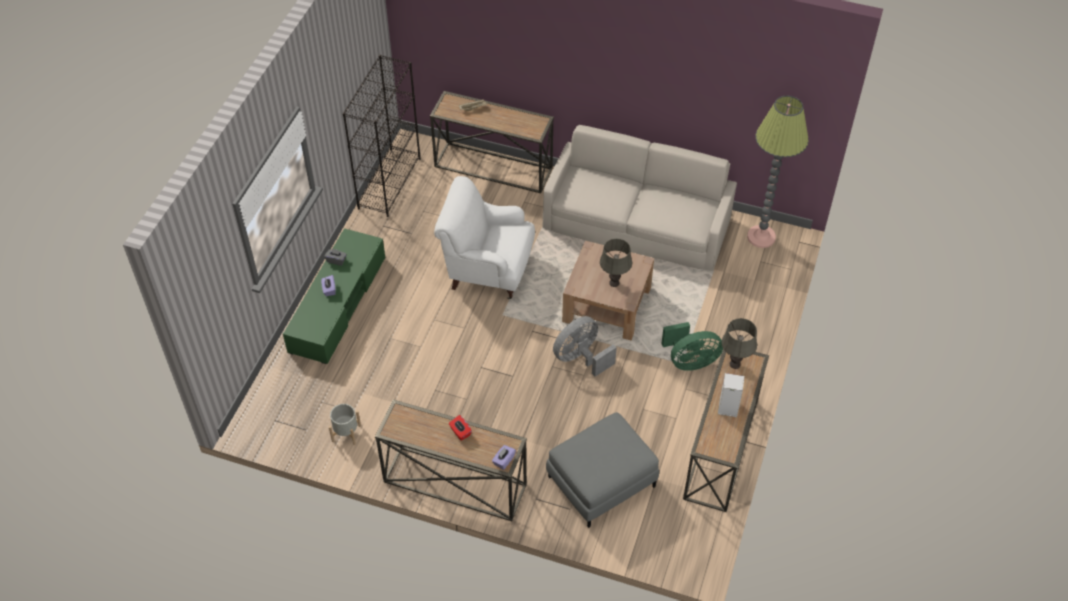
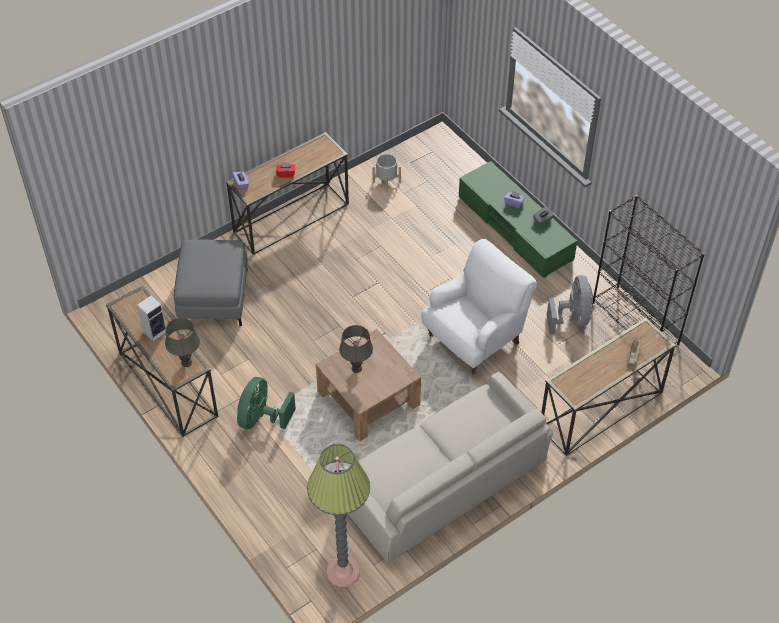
camera: 125 degrees right, 0 degrees up
grey fan [553,316,617,377] -> grey fan moved to [547,275,593,334]

